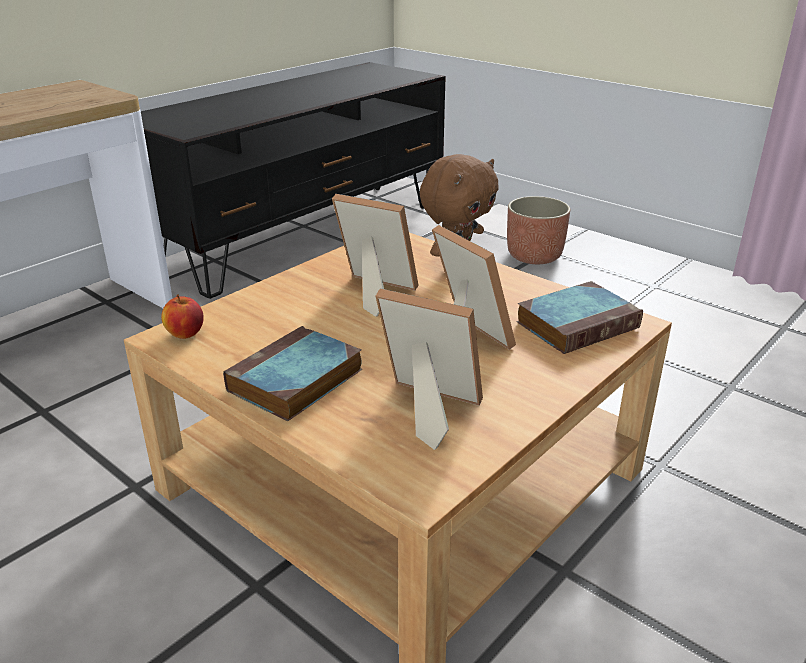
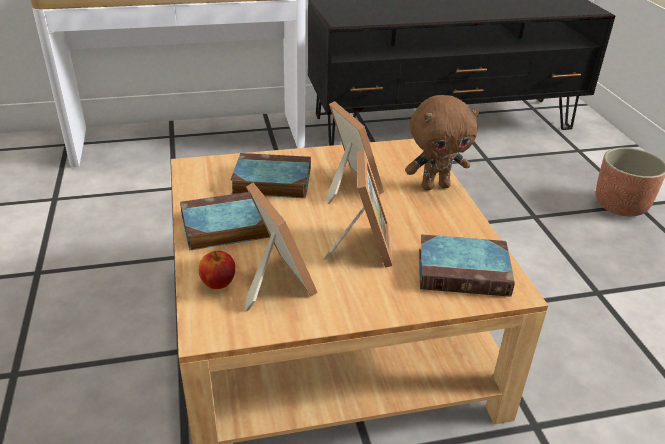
camera: 35 degrees right, 5 degrees up
apple [161,294,204,339] -> apple moved to [198,250,235,289]
none -> book [230,153,311,198]

